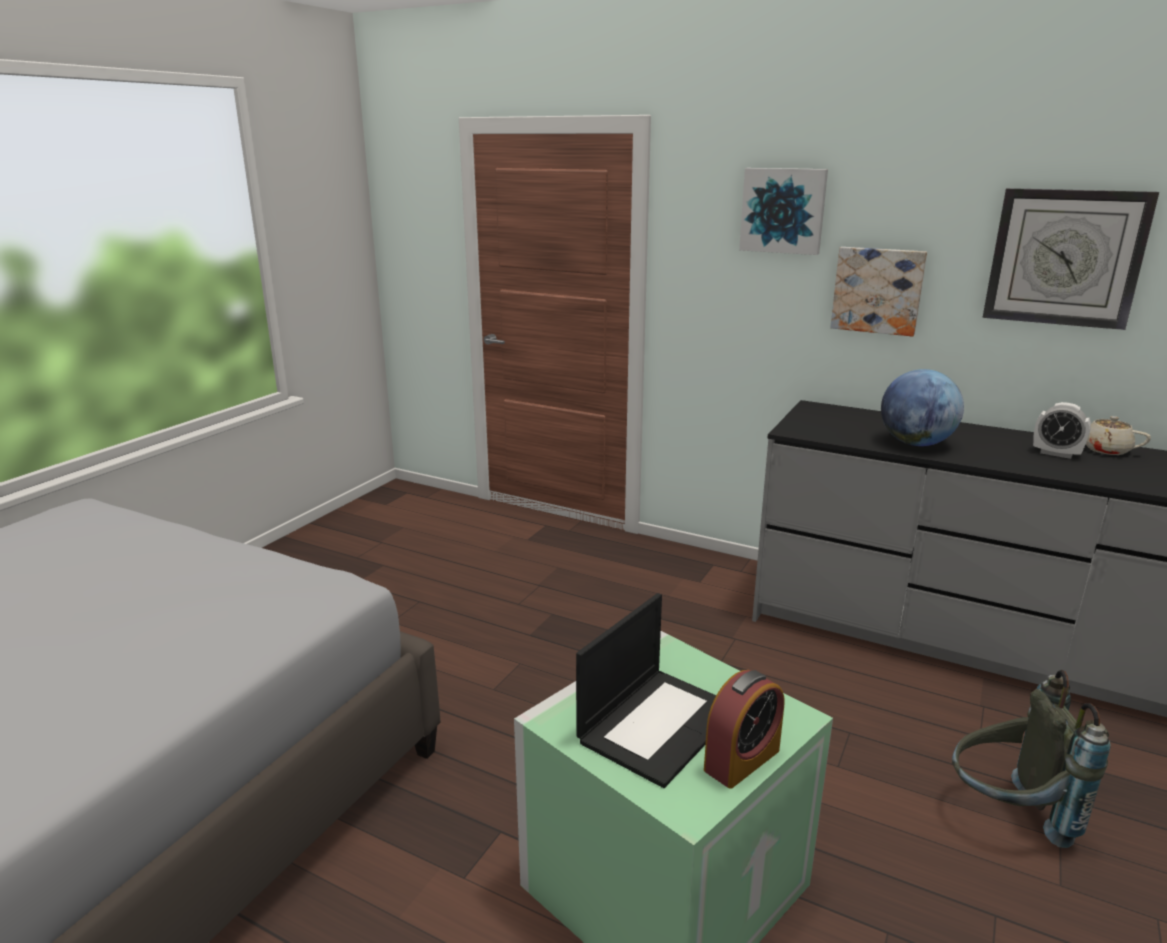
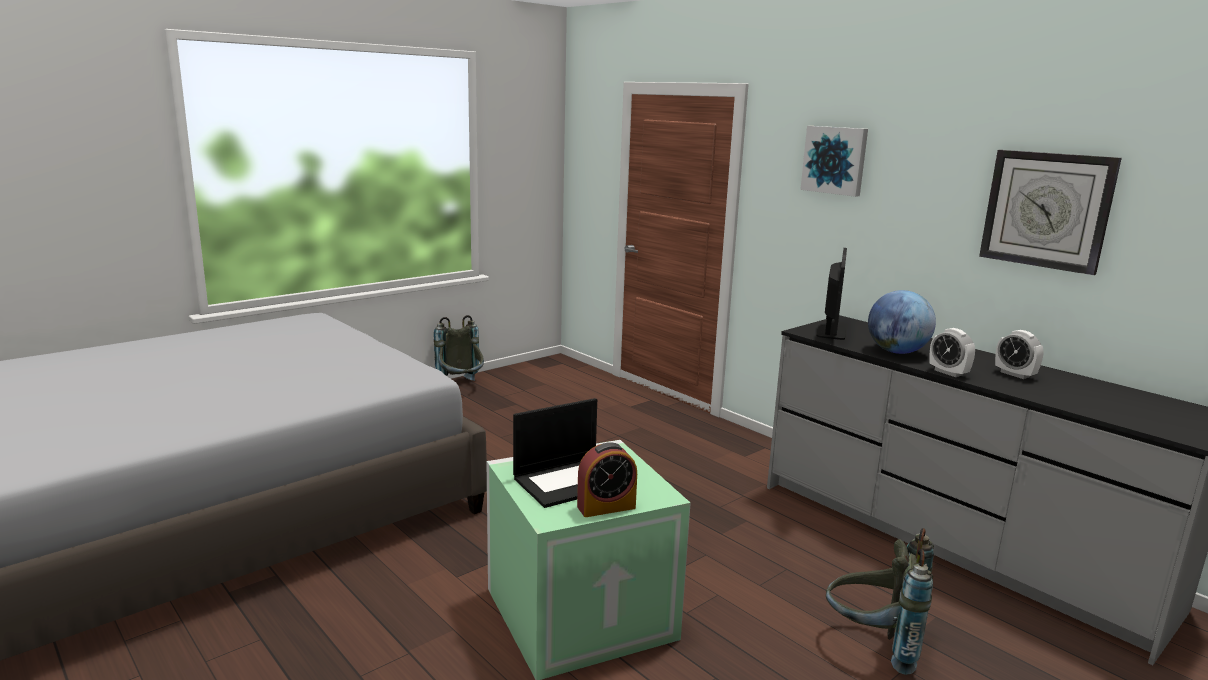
camera: 20 degrees right, 5 degrees down
picture [830,247,927,336] -> none
beige teapot [1085,416,1151,455] -> none
none -> grey backpack [434,315,484,381]
none -> monitor [817,248,847,340]
none -> alarm clock [929,328,975,377]

